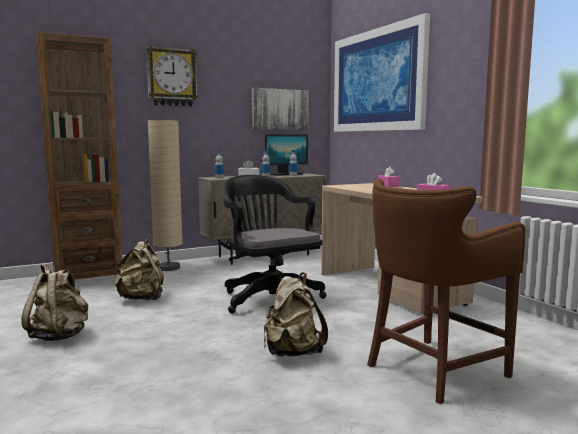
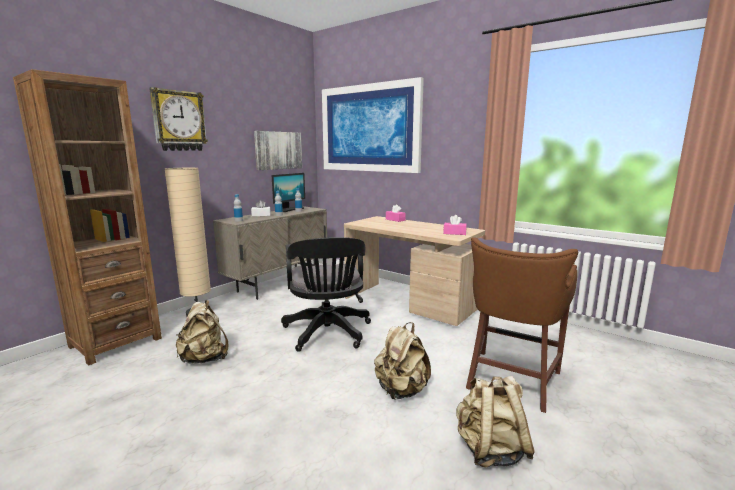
camera: 25 degrees left, 5 degrees up
beige backpack [22,264,88,341] -> beige backpack moved to [456,376,535,468]
black office chair [222,175,326,313] -> black office chair turned 135 degrees counterclockwise [281,237,371,352]

